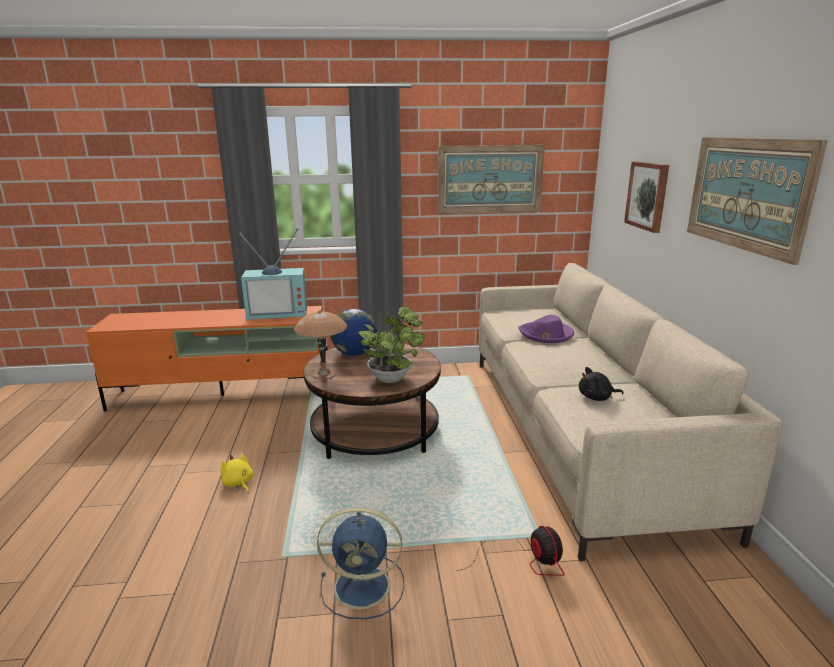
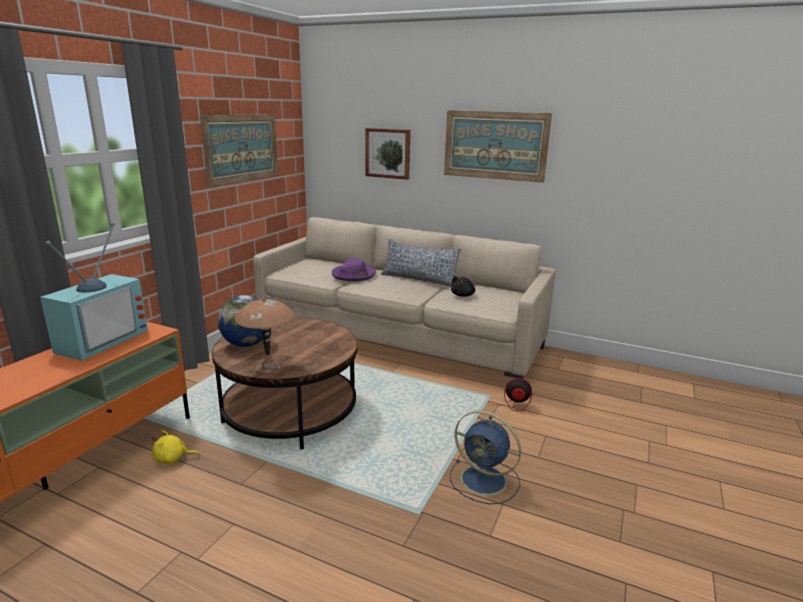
camera: 60 degrees left, 0 degrees up
yellow plush toy [221,453,254,493] -> yellow plush toy moved to [152,430,199,464]
blue fan [317,507,404,619] -> blue fan turned 90 degrees clockwise [450,410,521,504]
potted plant [358,306,425,383] -> none
none -> pillow [381,239,461,287]

